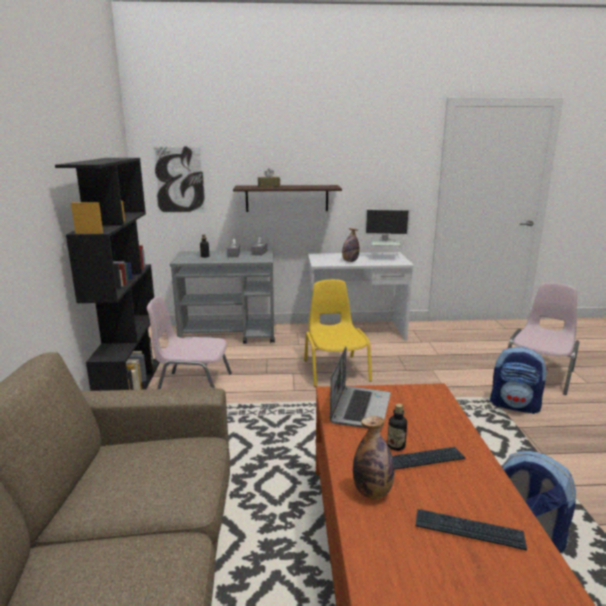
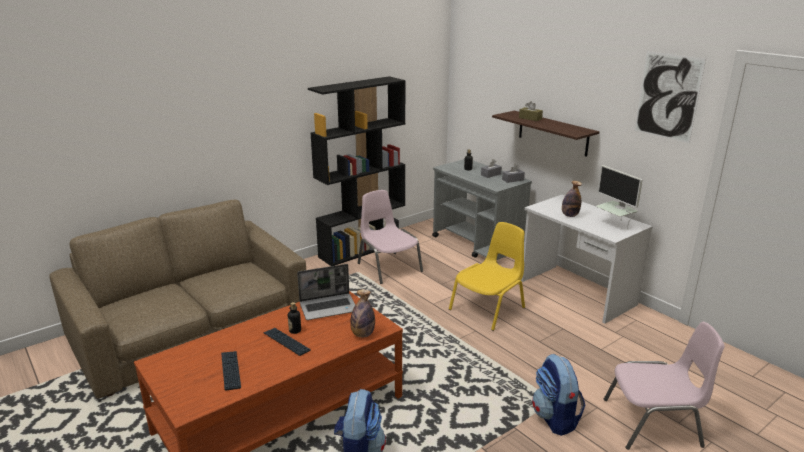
camera: 55 degrees right, 5 degrees up
picture [151,145,207,214] -> picture moved to [634,51,706,143]
bottle [353,416,394,499] -> bottle moved to [350,290,375,337]

